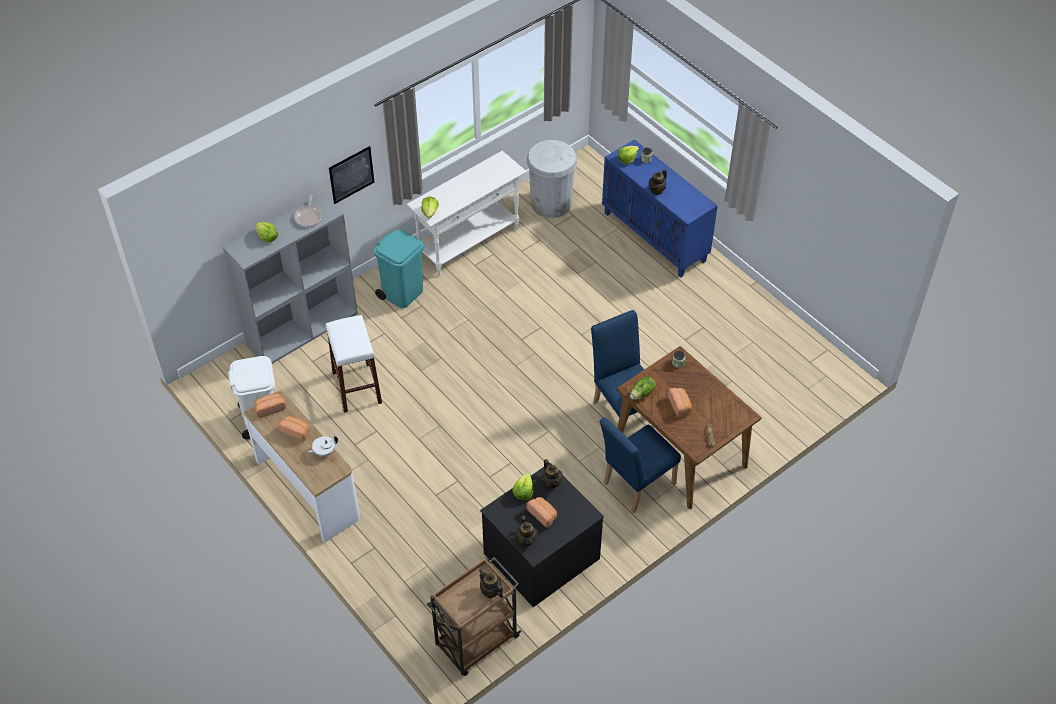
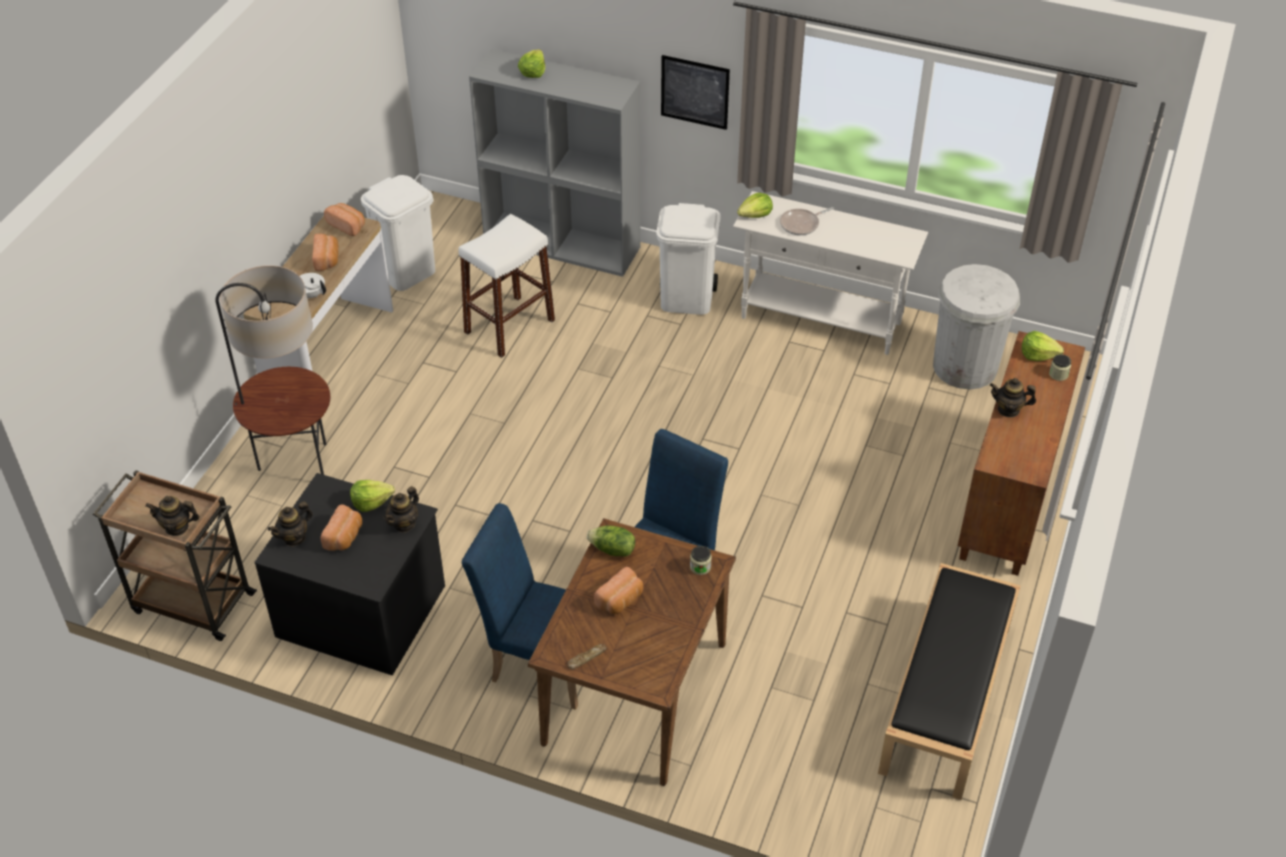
camera: 60 degrees right, 5 degrees down
frying pan [294,195,322,227] -> frying pan moved to [780,207,834,235]
turquoise trash can [374,229,424,308] -> white trash can [656,203,721,315]
teapot [479,569,503,598] -> teapot turned 105 degrees counterclockwise [145,496,200,536]
blue cabinet [602,139,718,278] -> brown cabinet [958,331,1085,576]
none -> floor lamp [216,265,330,475]
none -> black bench [878,563,1021,800]

